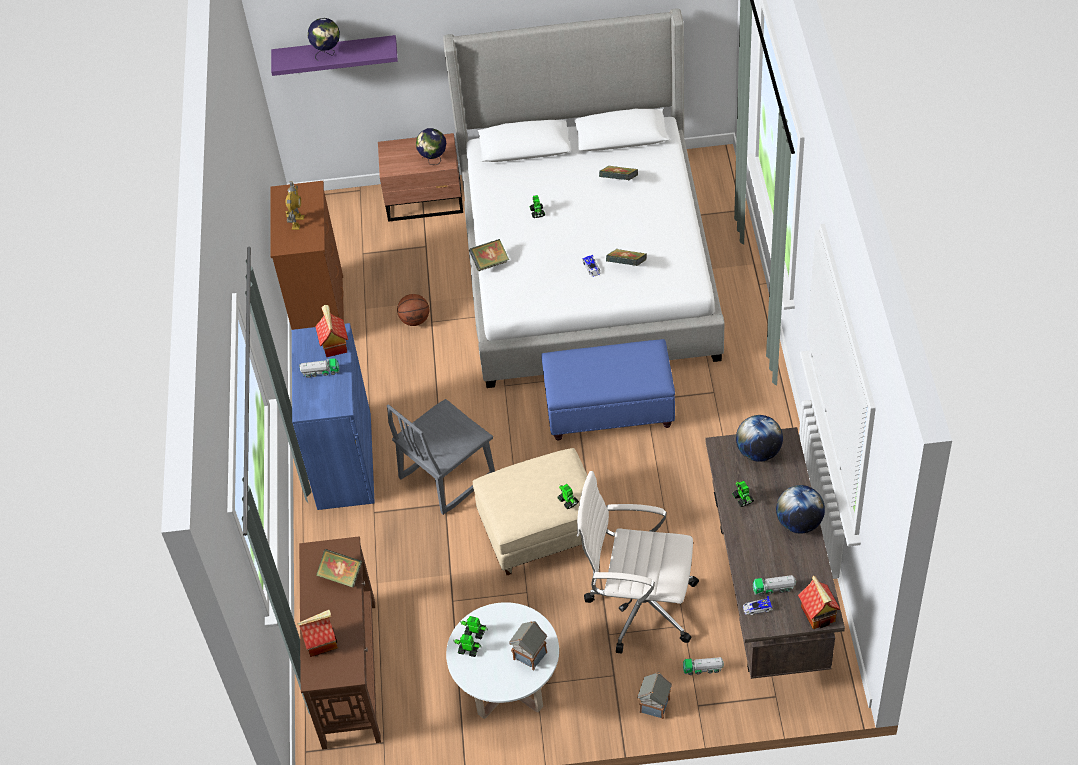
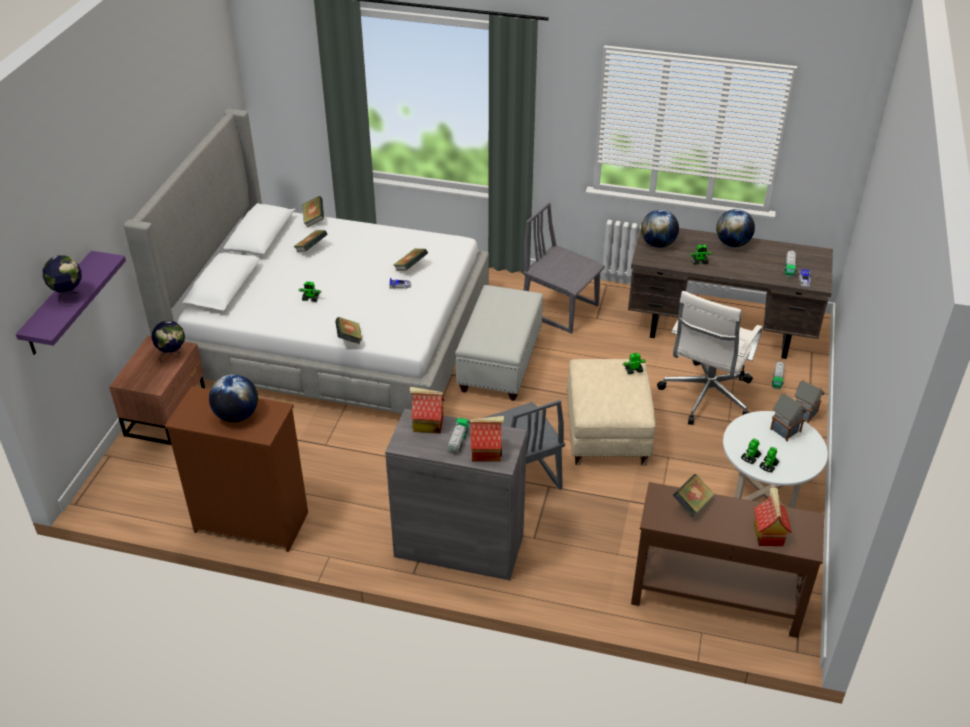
camera: 75 degrees left, 10 degrees down
toy robot [286,182,305,230] -> globe [209,374,258,422]
blue cabinet [292,323,375,510] -> grey cabinet [385,409,527,580]
basketball [397,294,429,326] -> none
blue ottoman [541,339,675,441] -> white ottoman [455,285,543,401]
toy house [798,575,840,629] -> toy house moved to [469,416,504,462]
none -> book [302,196,324,227]
none -> grey chair [523,202,605,333]

